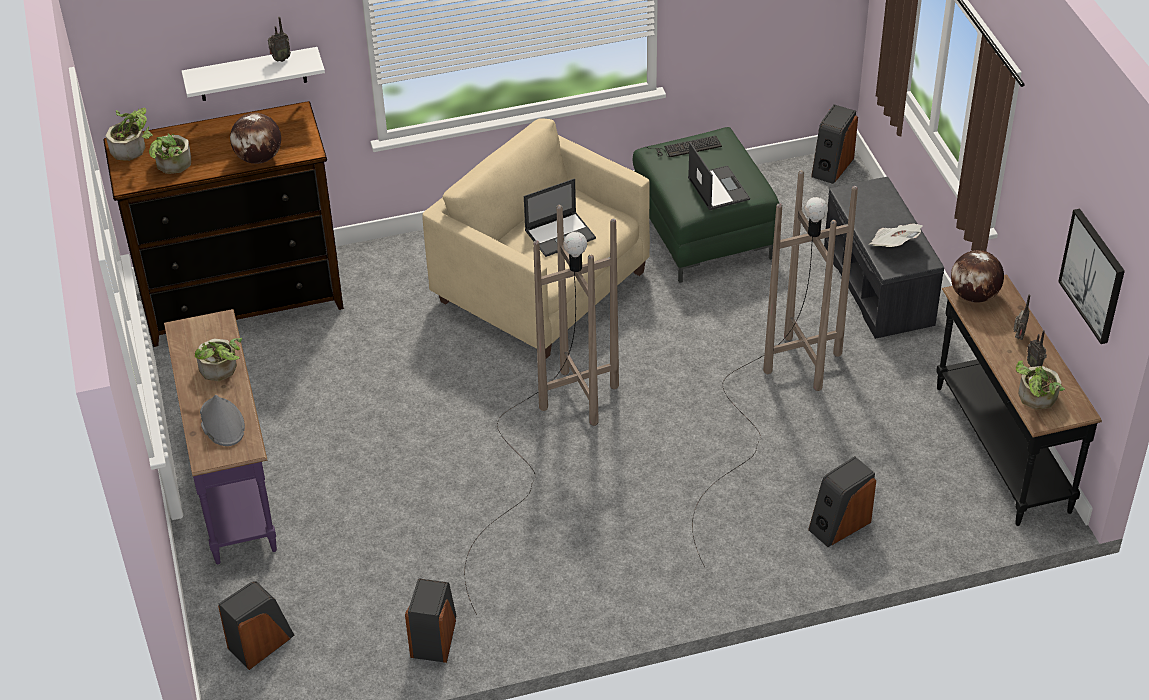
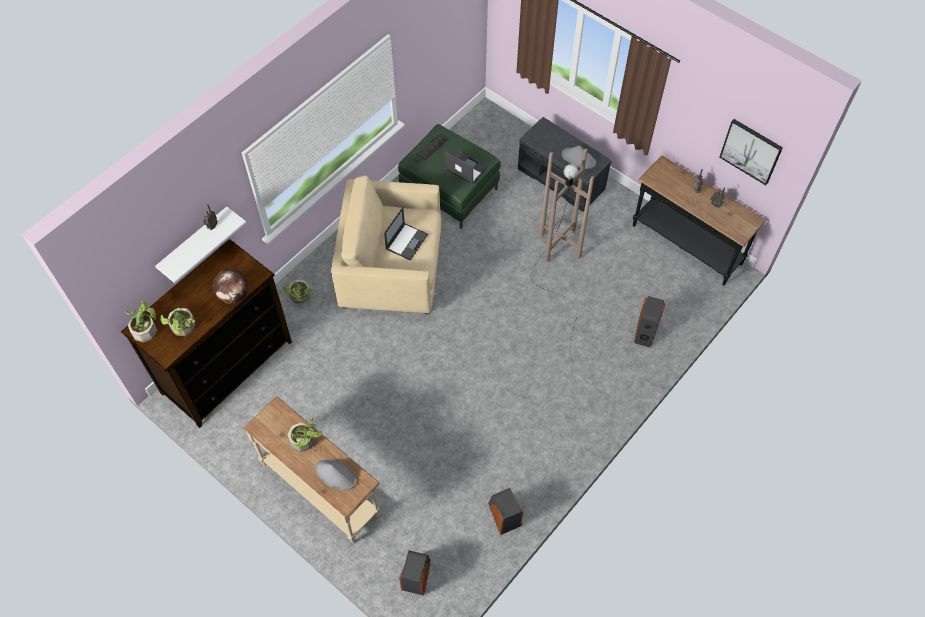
camera: 35 degrees left, 15 degrees up
purple console table [164,309,277,564] -> beige console table [243,396,380,544]
brown floor lamp [464,205,619,615] -> none
speaker [811,104,858,184] -> none
newspaper [869,223,923,247] -> grey hat [562,145,596,169]
globe [951,250,1004,303] -> none
potted plant [1016,360,1065,410] -> potted plant moved to [284,280,313,304]

